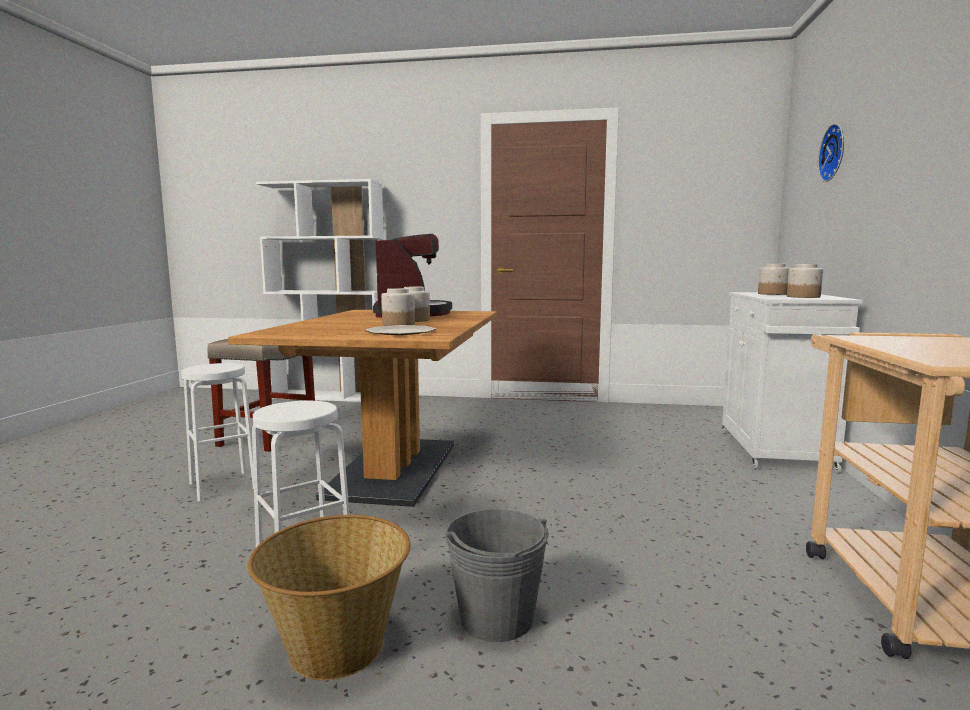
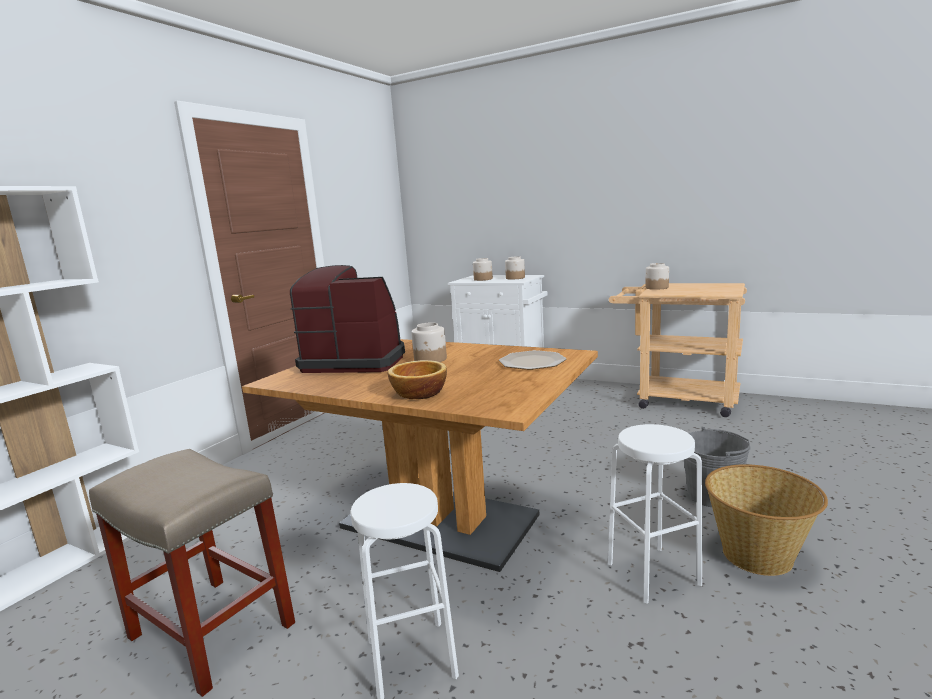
camera: 70 degrees left, 5 degrees up
jar [381,288,415,326] -> jar moved to [645,263,669,290]
wall clock [818,123,844,182] -> none
none -> bowl [388,360,447,399]

